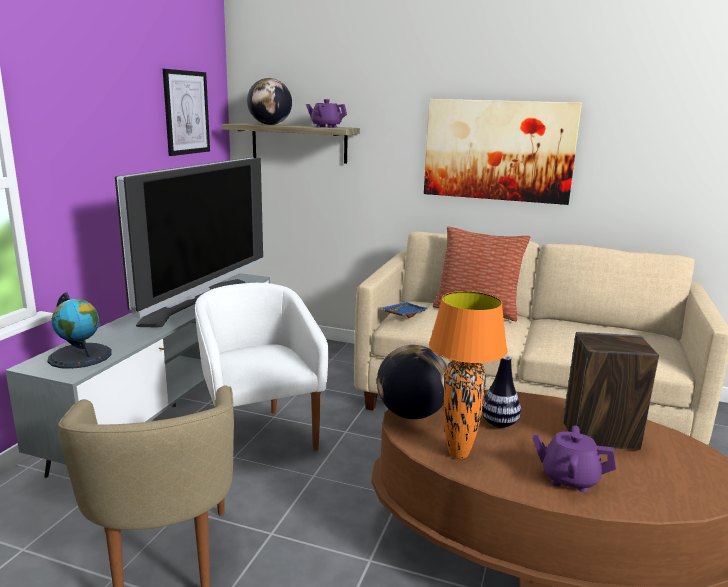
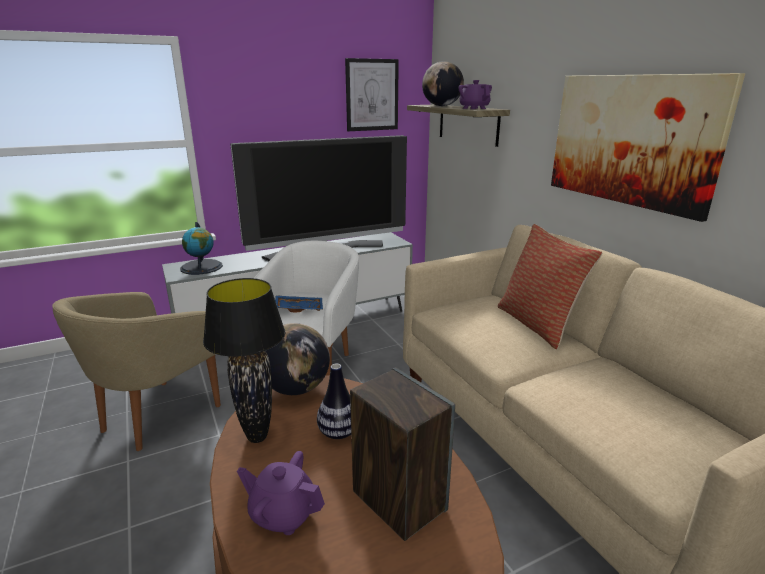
camera: 45 degrees right, 5 degrees up
blue tray [382,302,429,318] -> blue tray moved to [275,295,323,312]
orange table lamp [429,291,508,459] -> black table lamp [203,278,286,443]
purple teapot [532,425,616,492] -> purple teapot turned 45 degrees counterclockwise [237,451,325,535]

